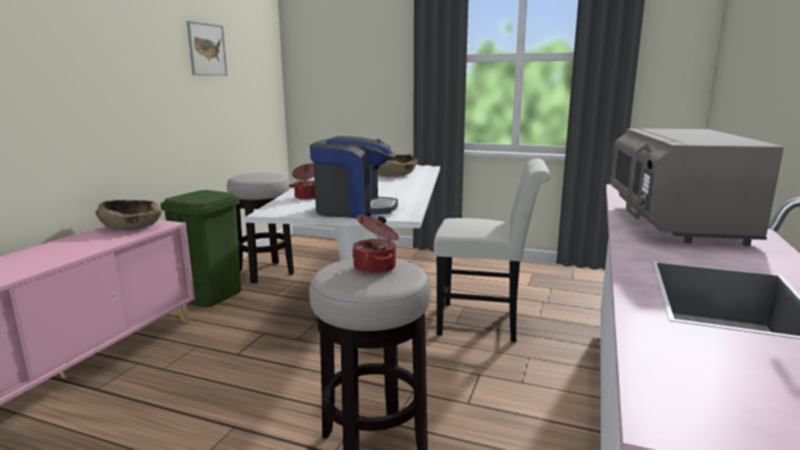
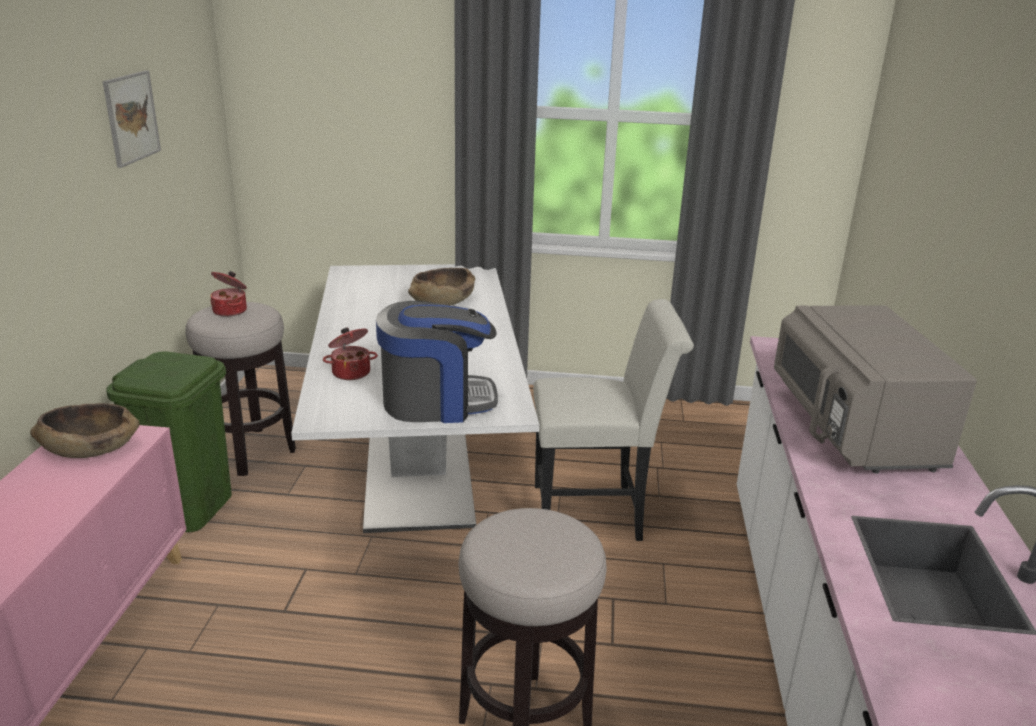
camera: 15 degrees left, 10 degrees up
cooking pot [352,215,399,274] -> cooking pot moved to [210,271,247,317]

